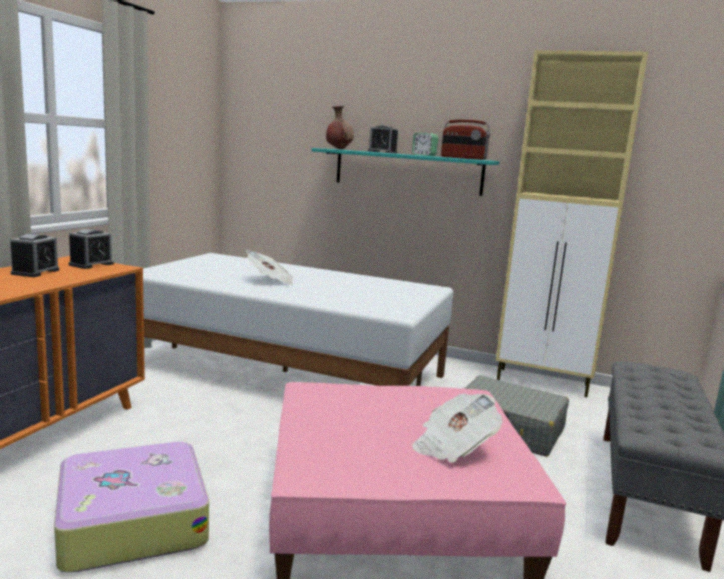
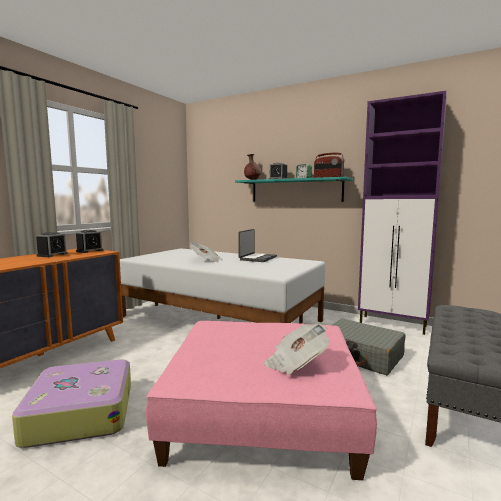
camera: 10 degrees right, 5 degrees down
beige cabinet [496,50,648,397] -> purple cabinet [358,91,447,335]
none -> laptop [238,229,277,262]

